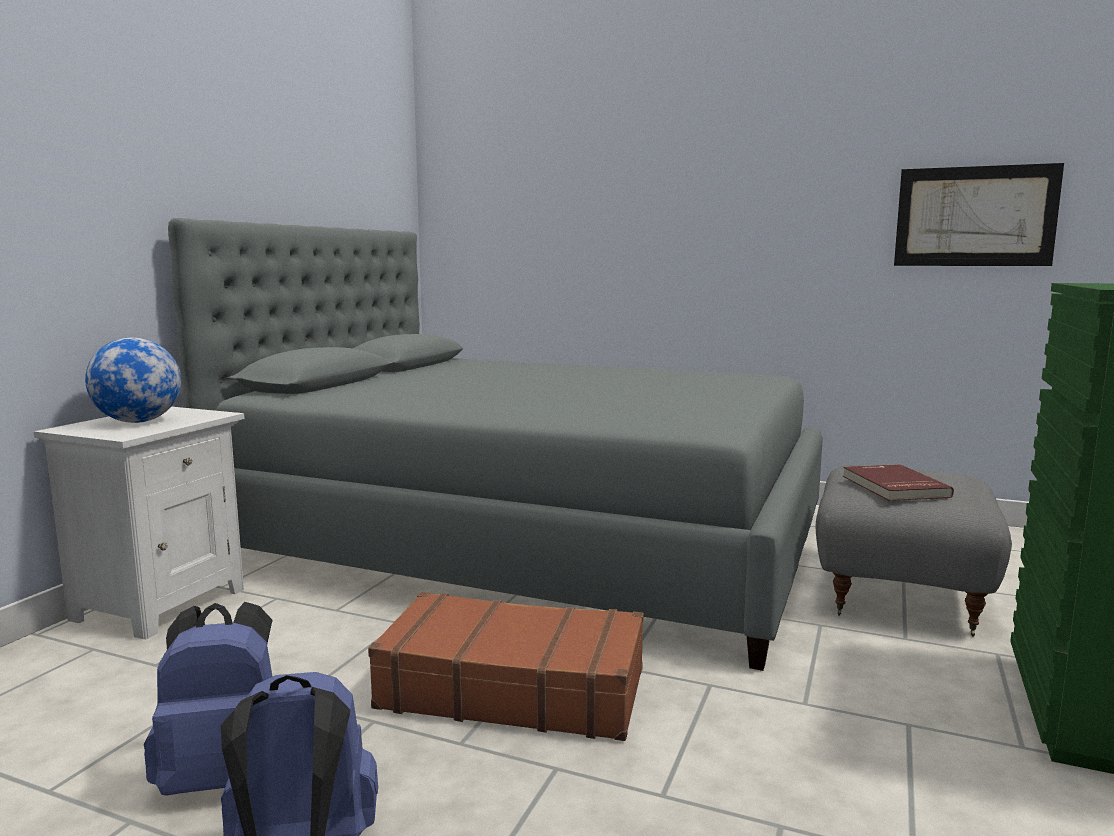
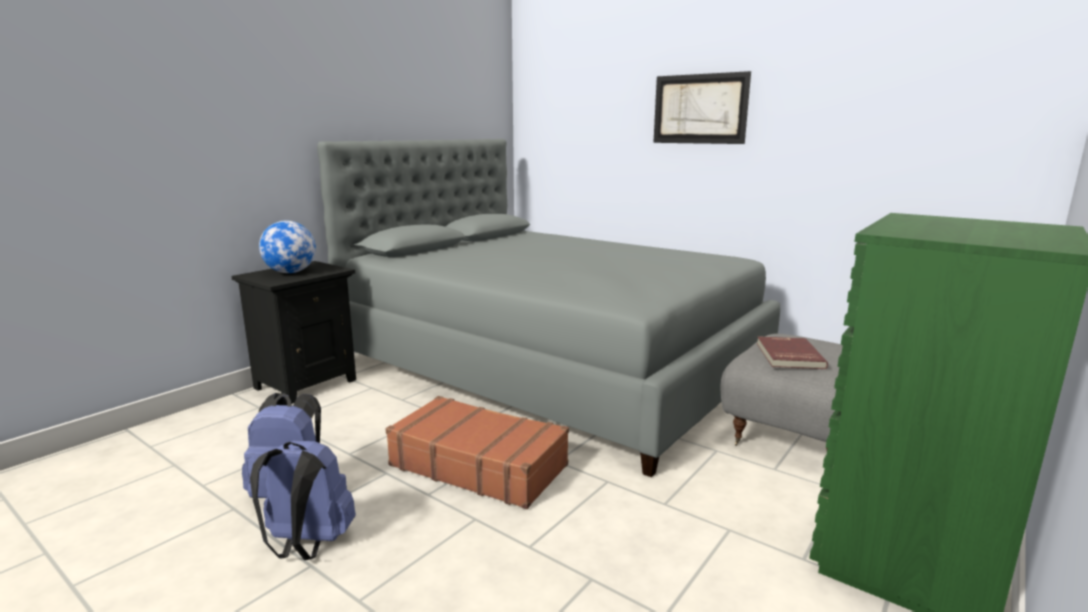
camera: 15 degrees right, 5 degrees up
white nightstand [33,407,245,640] -> black nightstand [231,261,356,404]
picture [894,163,1064,266] -> picture moved to [653,71,751,144]

